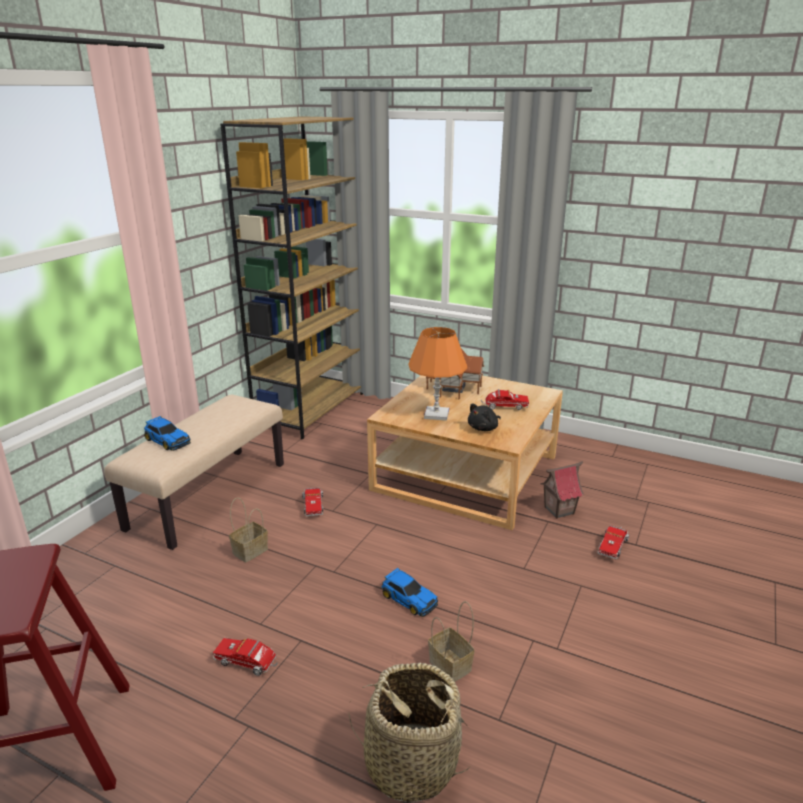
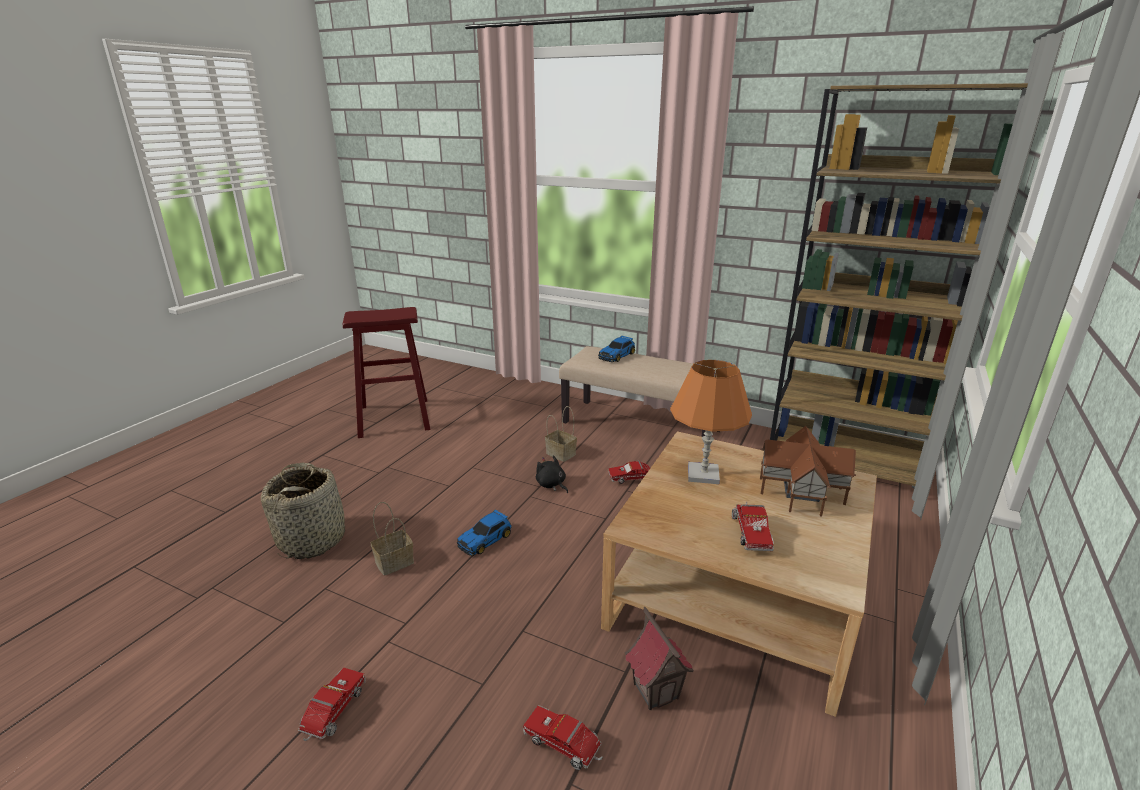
camera: 90 degrees right, 0 degrees up
toy truck [213,638,278,676] -> toy truck moved to [298,668,366,741]
black plush toy [468,403,501,431] -> black plush toy moved to [536,455,568,493]

